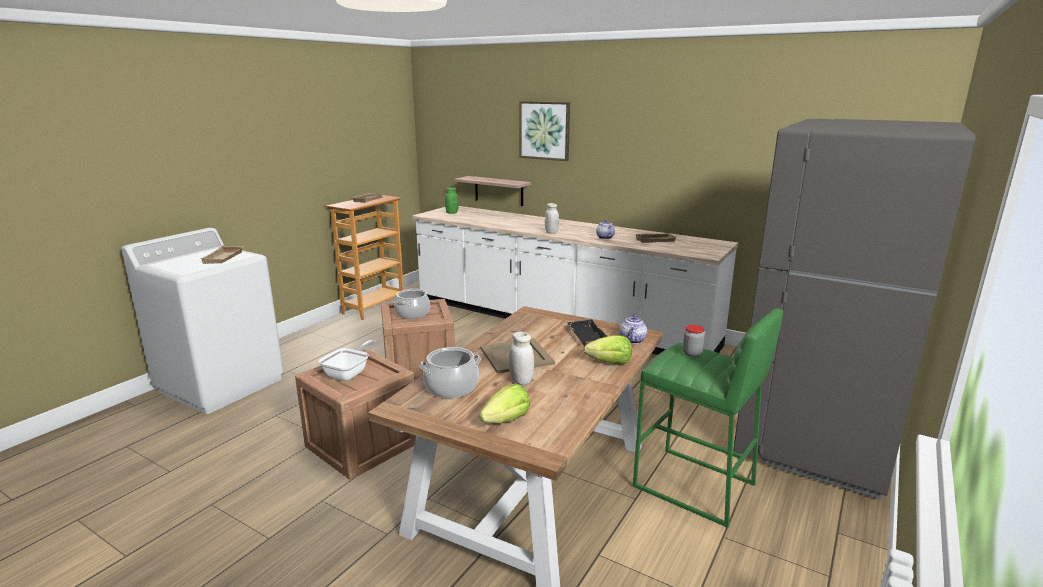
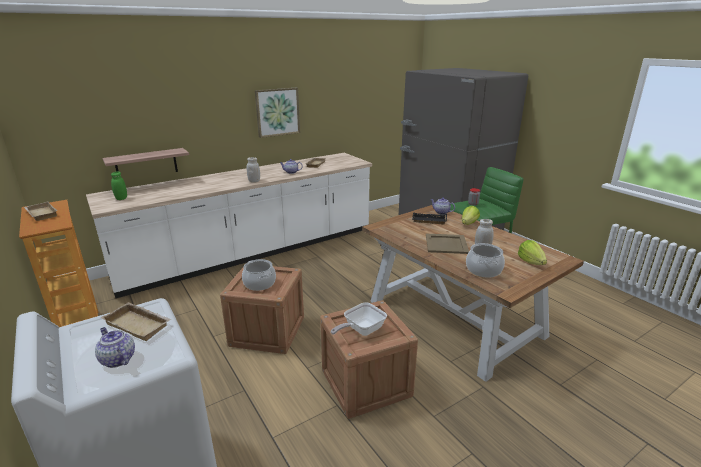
camera: 65 degrees left, 5 degrees up
frying pan [318,340,376,381] -> frying pan turned 90 degrees counterclockwise [331,302,387,336]
picture [519,101,570,161] -> picture moved to [255,88,300,138]
none -> teapot [95,327,135,368]

